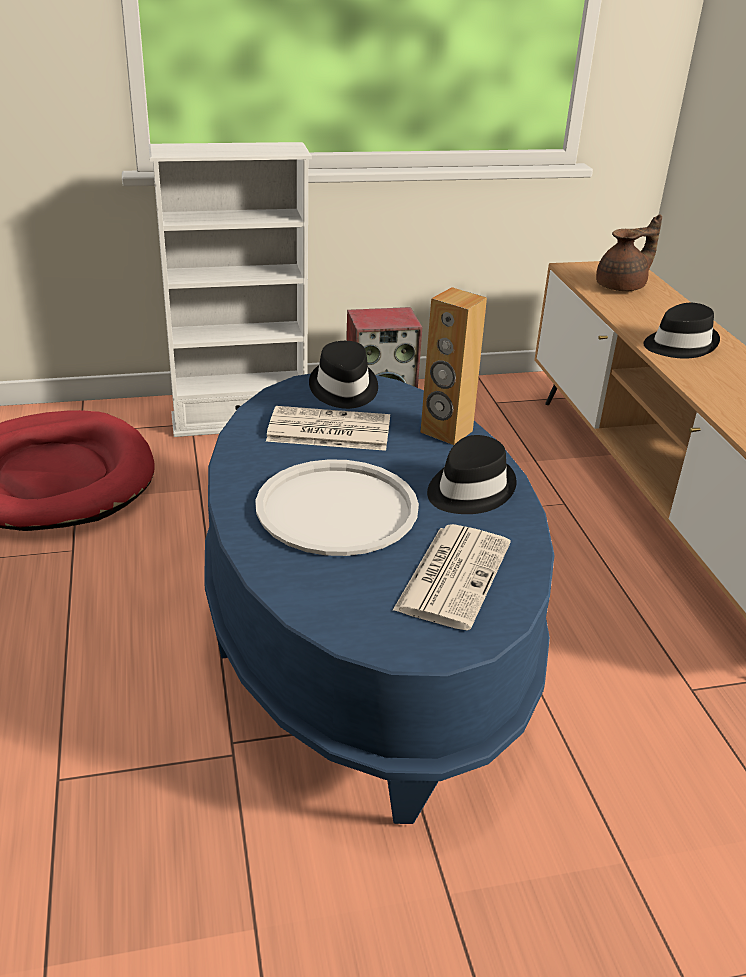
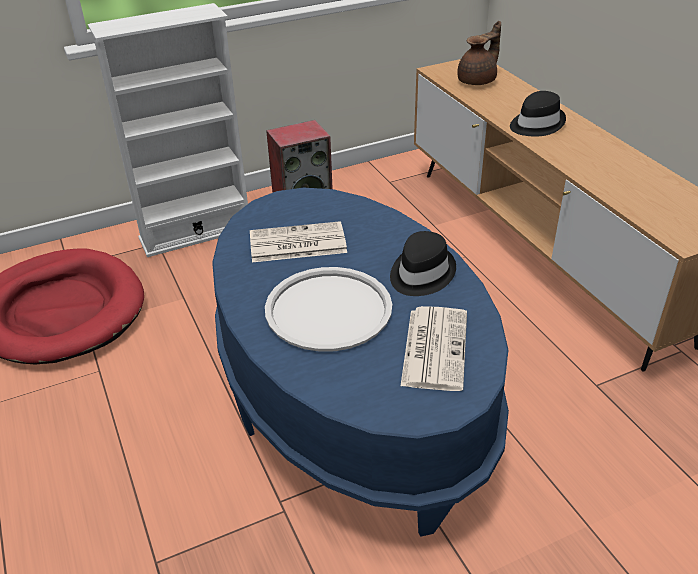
camera: 10 degrees left, 5 degrees up
black hat [309,341,378,409] -> none
brown speaker [420,287,487,445] -> none

